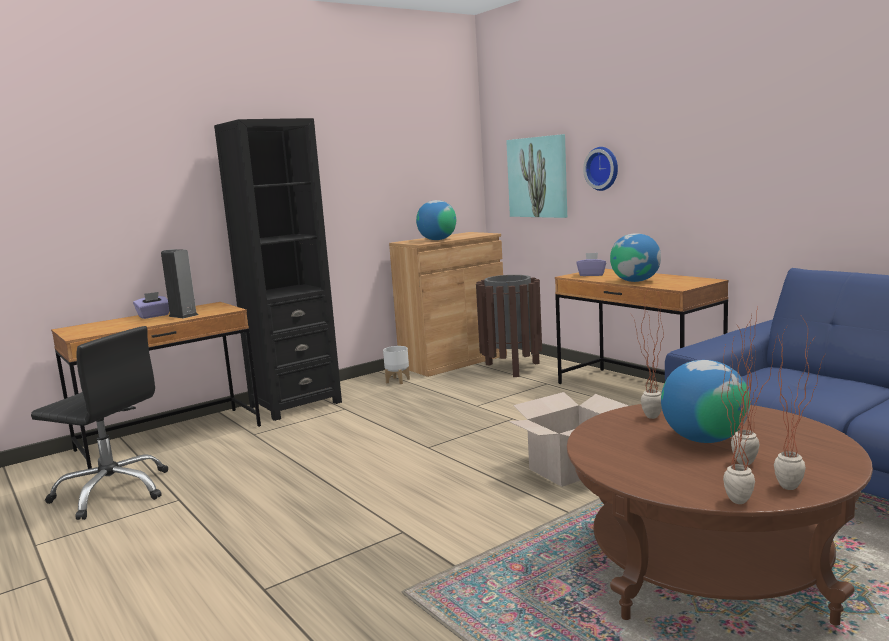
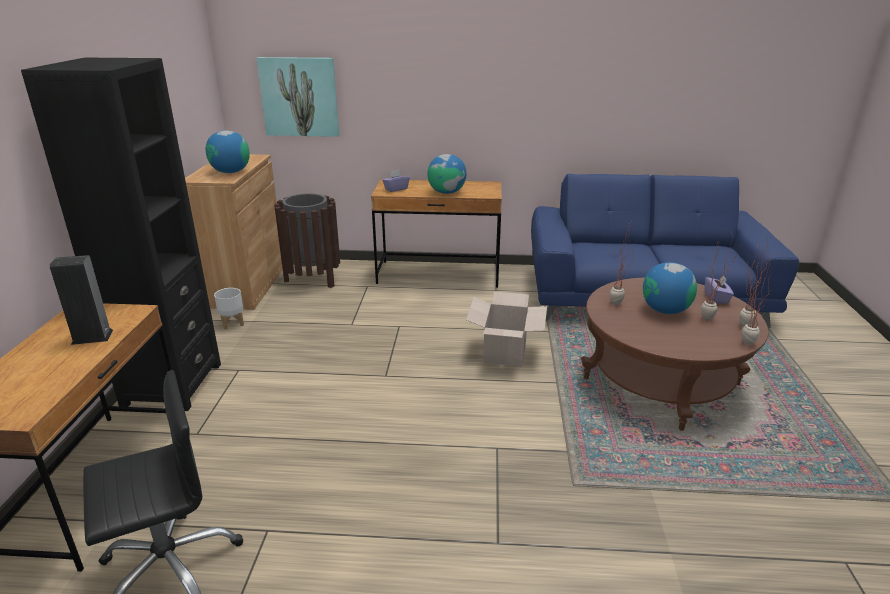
camera: 50 degrees left, 15 degrees up
purple tissue box [133,292,169,319] -> purple tissue box moved to [705,275,734,304]
wall clock [583,147,618,191] -> none

